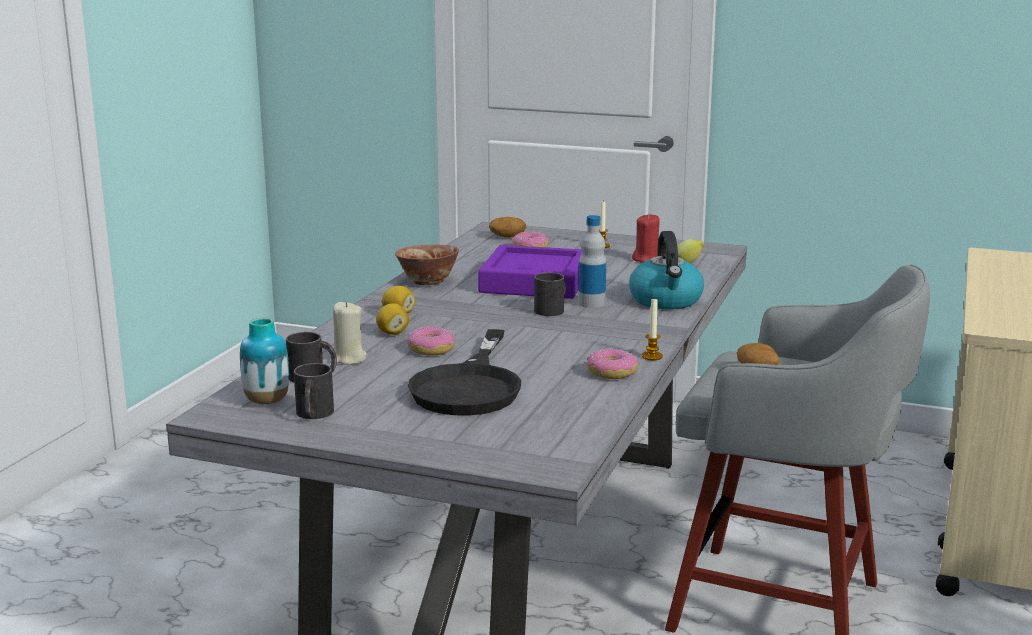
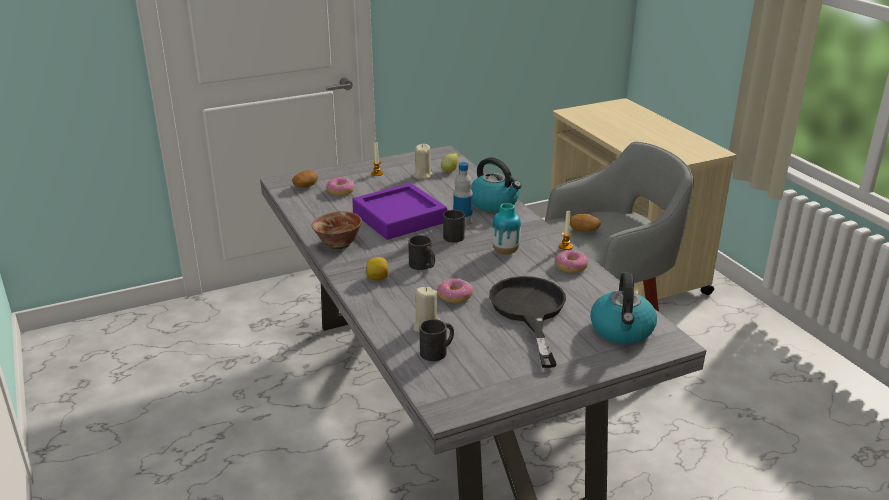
camera: 45 degrees left, 10 degrees up
vase [240,318,289,404] -> vase moved to [492,203,521,255]
black mug [294,363,334,419] -> black mug moved to [408,235,435,270]
lemon [376,303,409,335] -> none
black frying pan [408,329,521,415] -> black frying pan turned 150 degrees counterclockwise [489,276,566,368]
red candle [632,213,660,263] -> beige candle [413,144,432,179]
none -> kettle [590,272,657,344]

